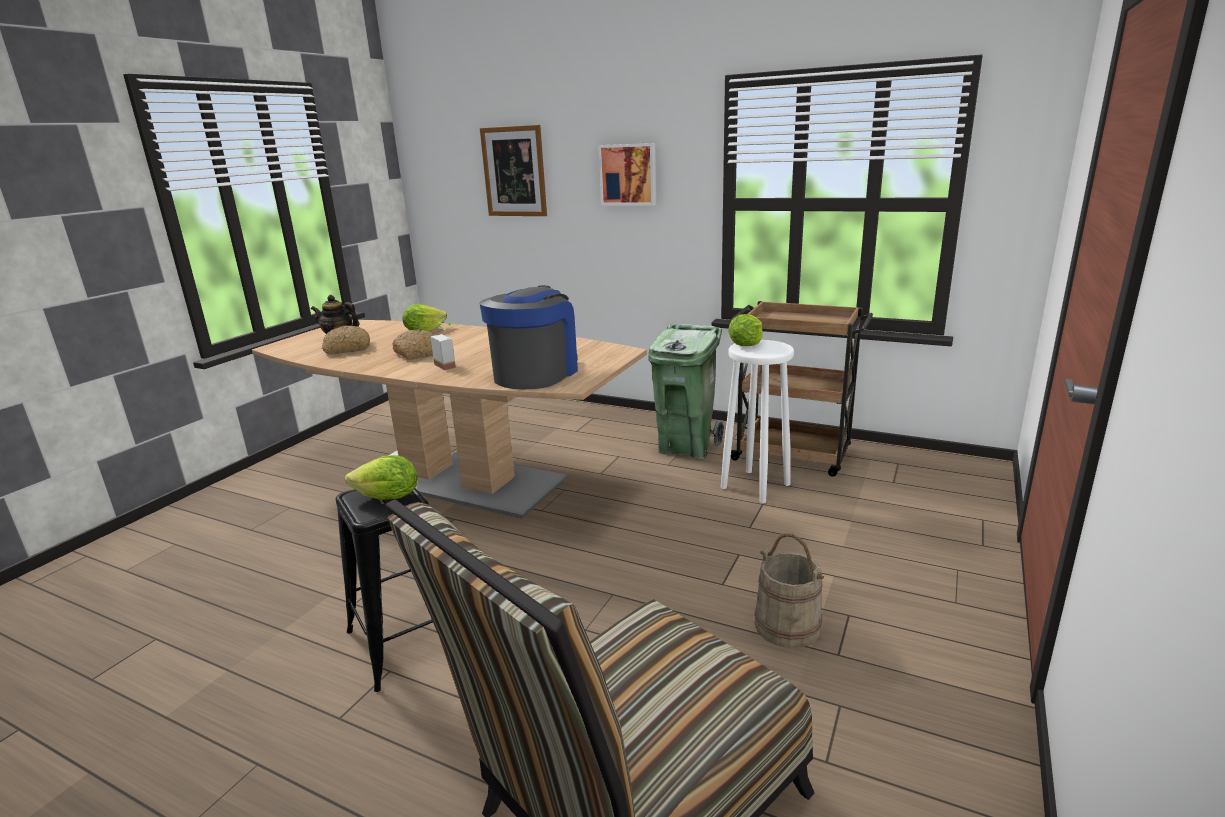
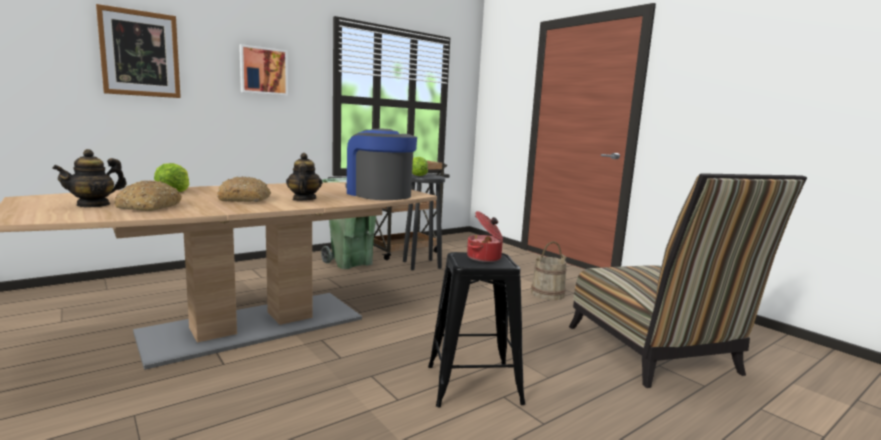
camera: 65 degrees left, 10 degrees down
lettuce [345,455,418,500] -> cooking pot [467,211,503,262]
potted plant [430,322,456,370] -> teapot [286,153,323,201]
white stool [721,340,794,503] -> black stool [403,174,445,270]

